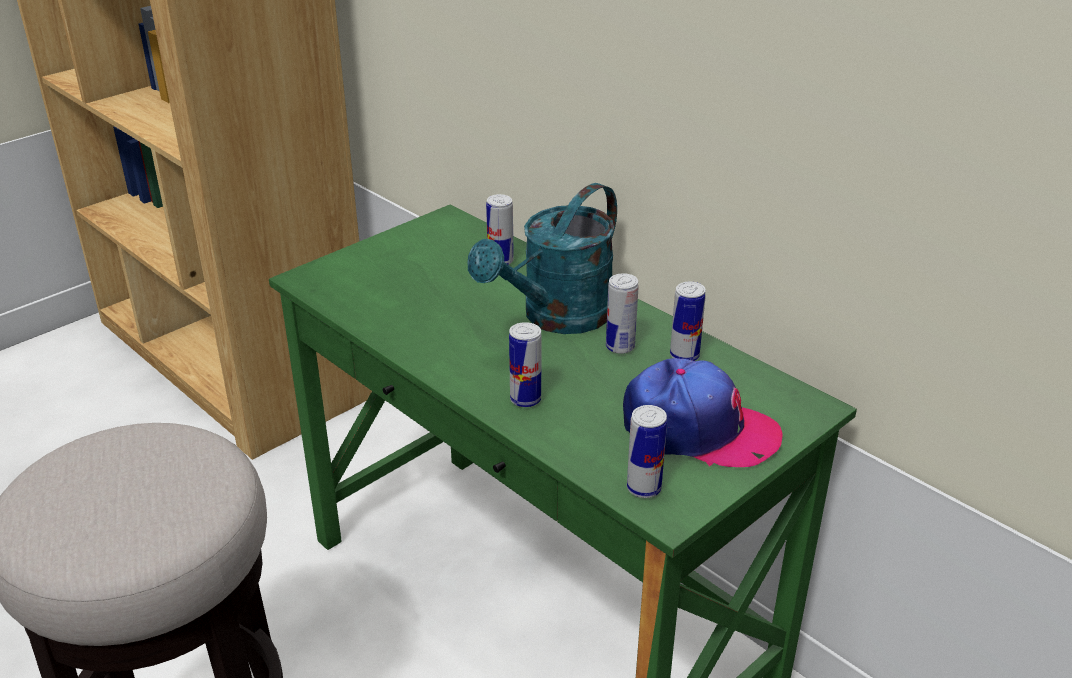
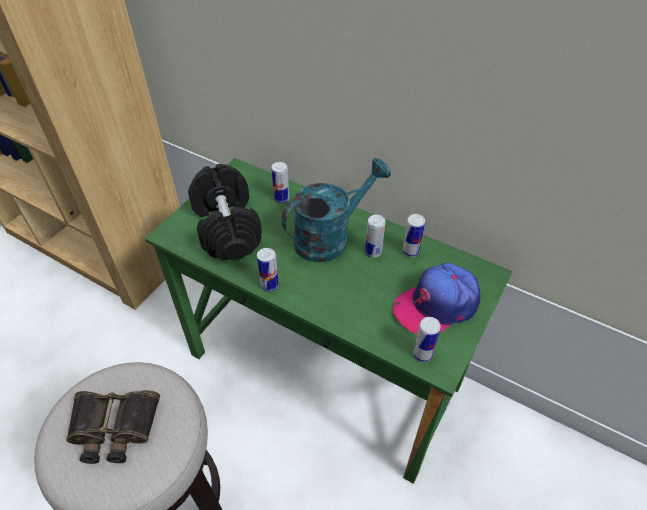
camera: 15 degrees left, 15 degrees up
turquoise watering can [468,183,617,334] -> turquoise watering can turned 150 degrees counterclockwise [281,158,391,262]
can [509,322,542,407] -> can moved to [257,248,279,292]
cap [623,358,783,467] -> cap turned 150 degrees clockwise [393,263,480,334]
none -> binoculars [66,390,160,464]
none -> black dumbbell [188,164,262,261]

